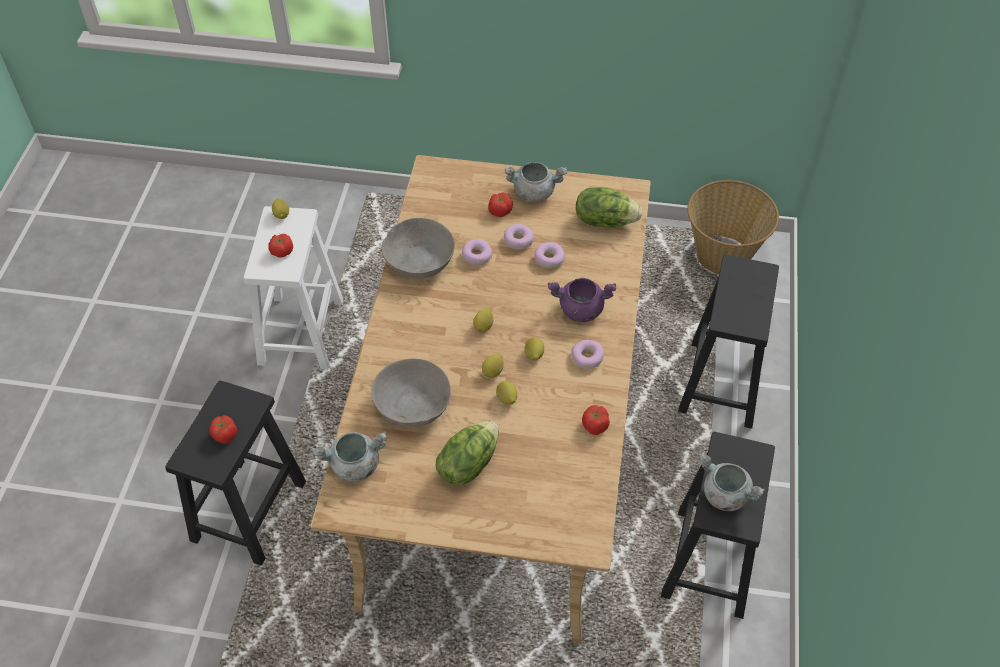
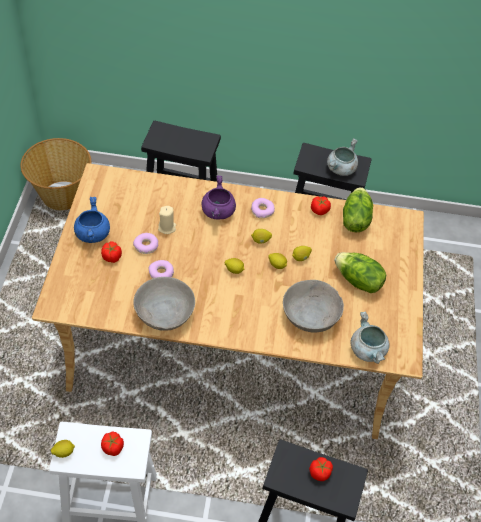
camera: 95 degrees left, 0 degrees up
grey cooking pot [505,162,567,202] -> blue cooking pot [74,197,110,243]
donut [534,242,565,268] -> beige candle [158,206,176,234]
lettuce [576,187,643,228] -> lettuce moved to [343,187,373,232]

